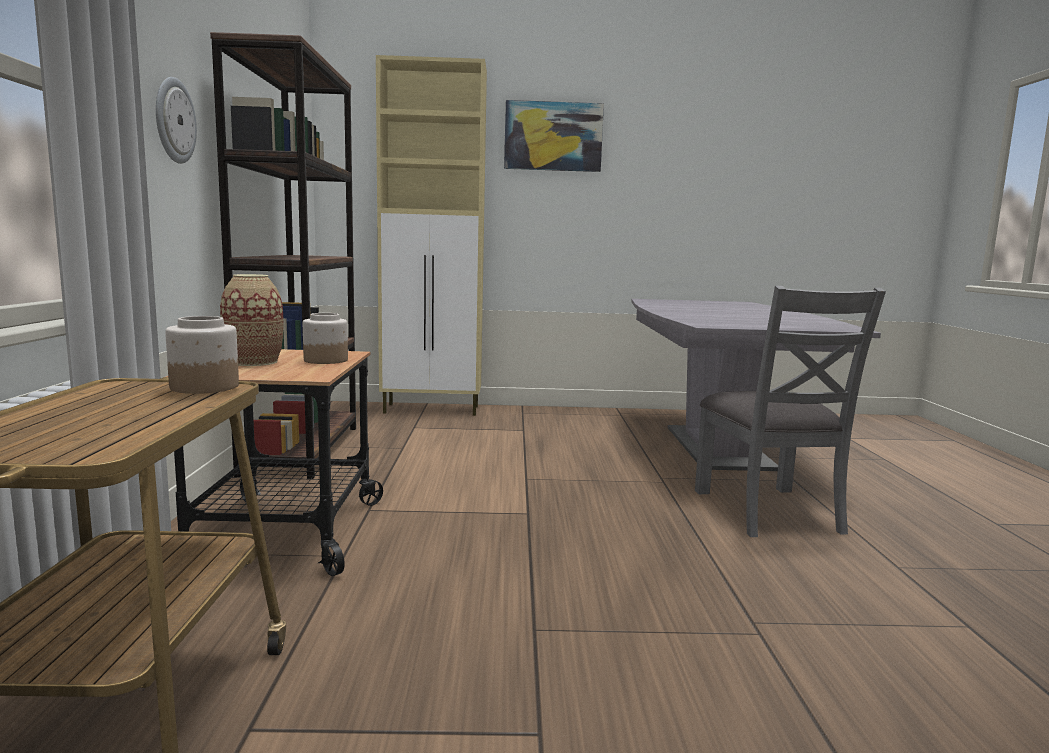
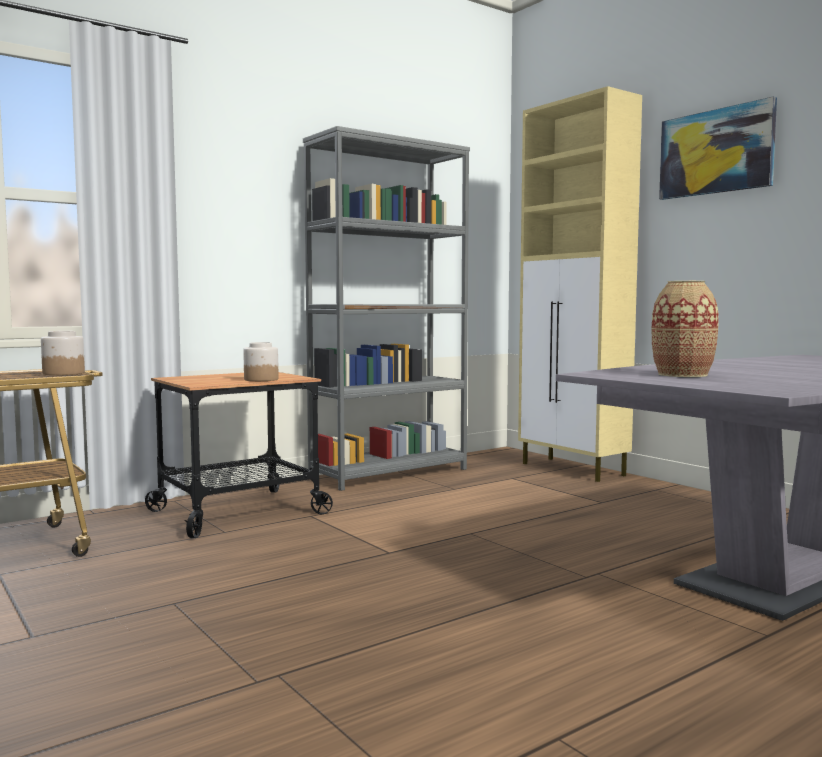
camera: 55 degrees right, 5 degrees down
wall clock [156,77,197,164] -> none
brown bookcase [210,32,356,479] -> grey bookcase [303,126,470,491]
vase [220,274,284,366] -> vase moved to [652,281,719,377]
grey chair [695,285,886,537] -> none

